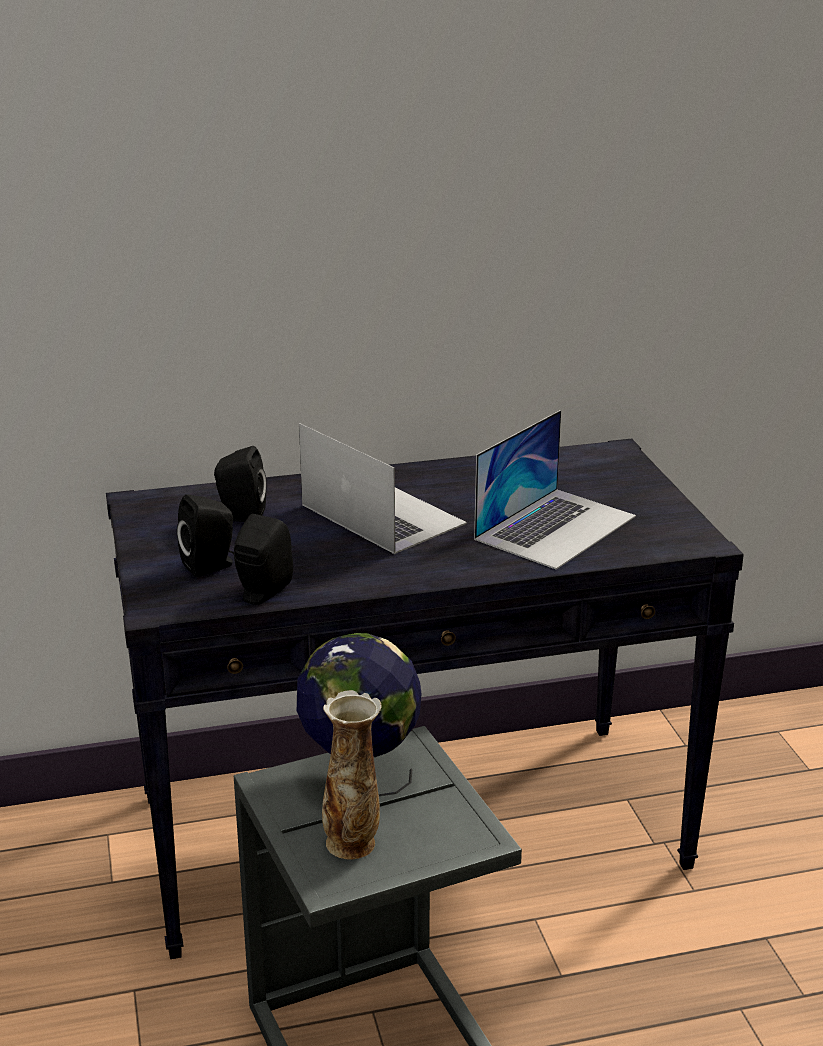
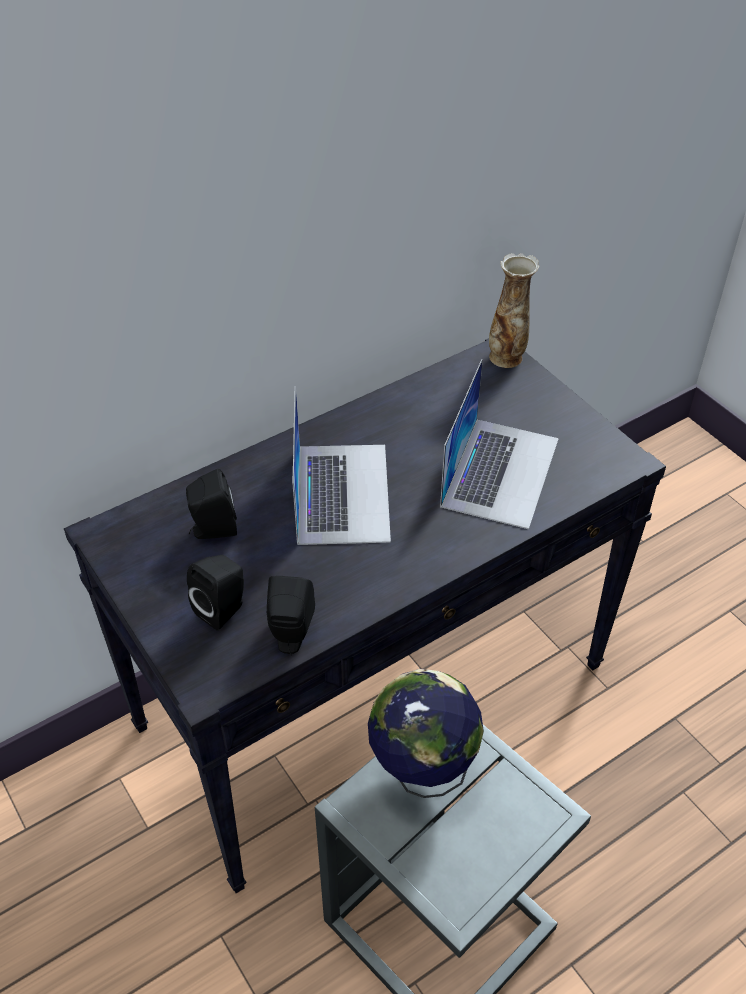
camera: 20 degrees left, 20 degrees up
laptop [299,423,467,554] -> laptop turned 60 degrees clockwise [292,386,391,545]
vase [322,690,382,860] -> vase moved to [489,253,539,368]

